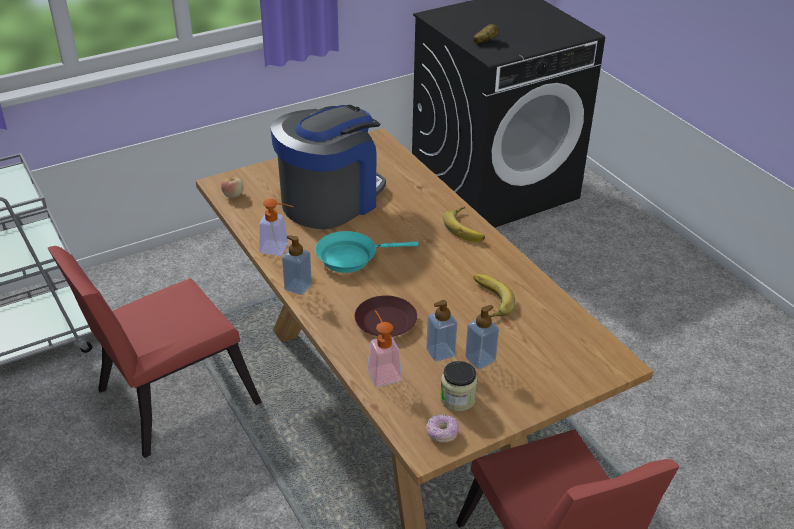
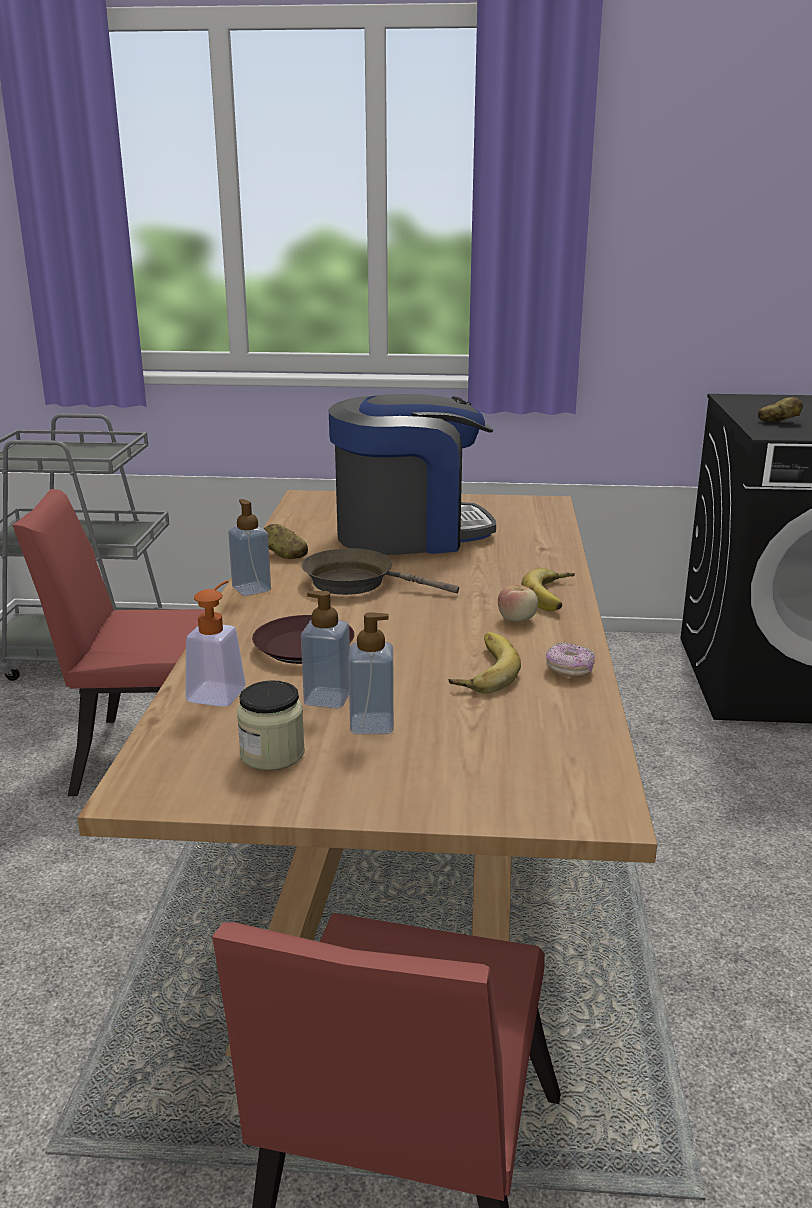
camera: 35 degrees right, 15 degrees down
apple [221,176,244,198] -> apple moved to [498,585,538,622]
soap dispenser [259,199,294,256] -> potato [264,524,308,559]
turquoise frying pan [315,231,419,273] -> brown frying pan [301,548,459,595]
donut [426,415,459,443] -> donut moved to [546,642,595,677]

